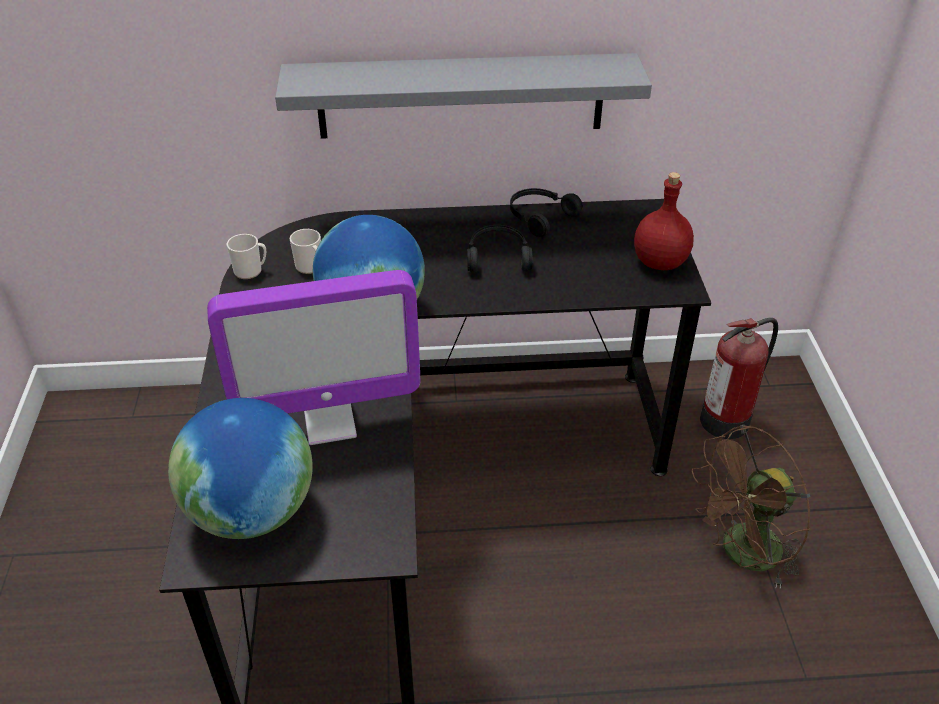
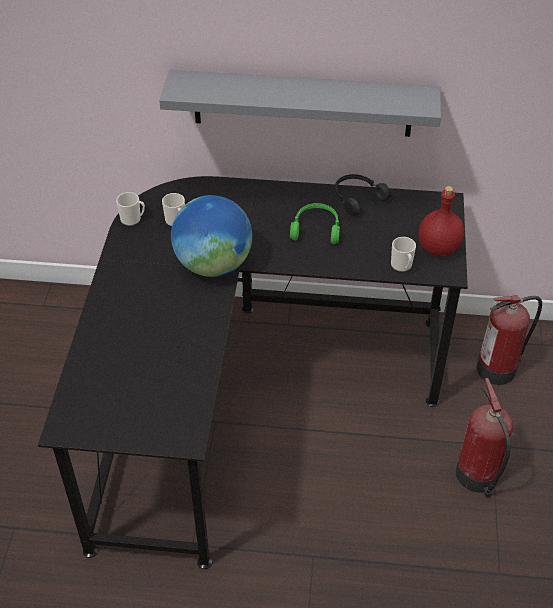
camera: 10 degrees right, 5 degrees up
globe [168,398,313,539] -> none
monitor [207,270,420,445] -> none
black headphones [467,225,532,273] -> green headphones [290,203,340,244]
brown fan [692,425,810,589] -> fire extinguisher [456,378,513,498]
none -> mug [391,237,416,272]

